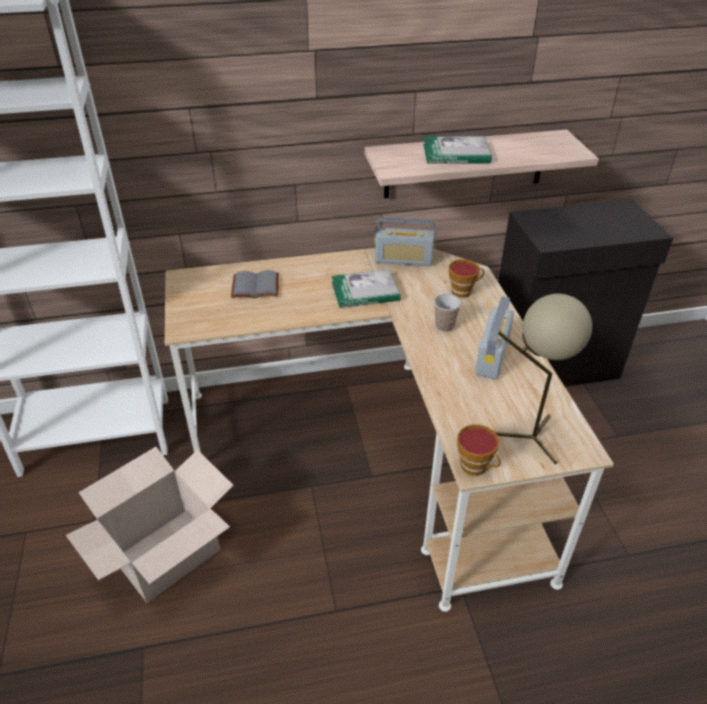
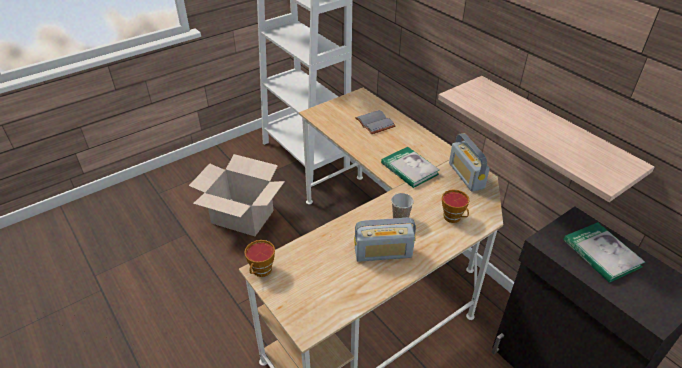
camera: 65 degrees right, 0 degrees up
book [423,136,492,164] -> book moved to [563,222,645,283]
beige table lamp [495,294,592,464] -> none

